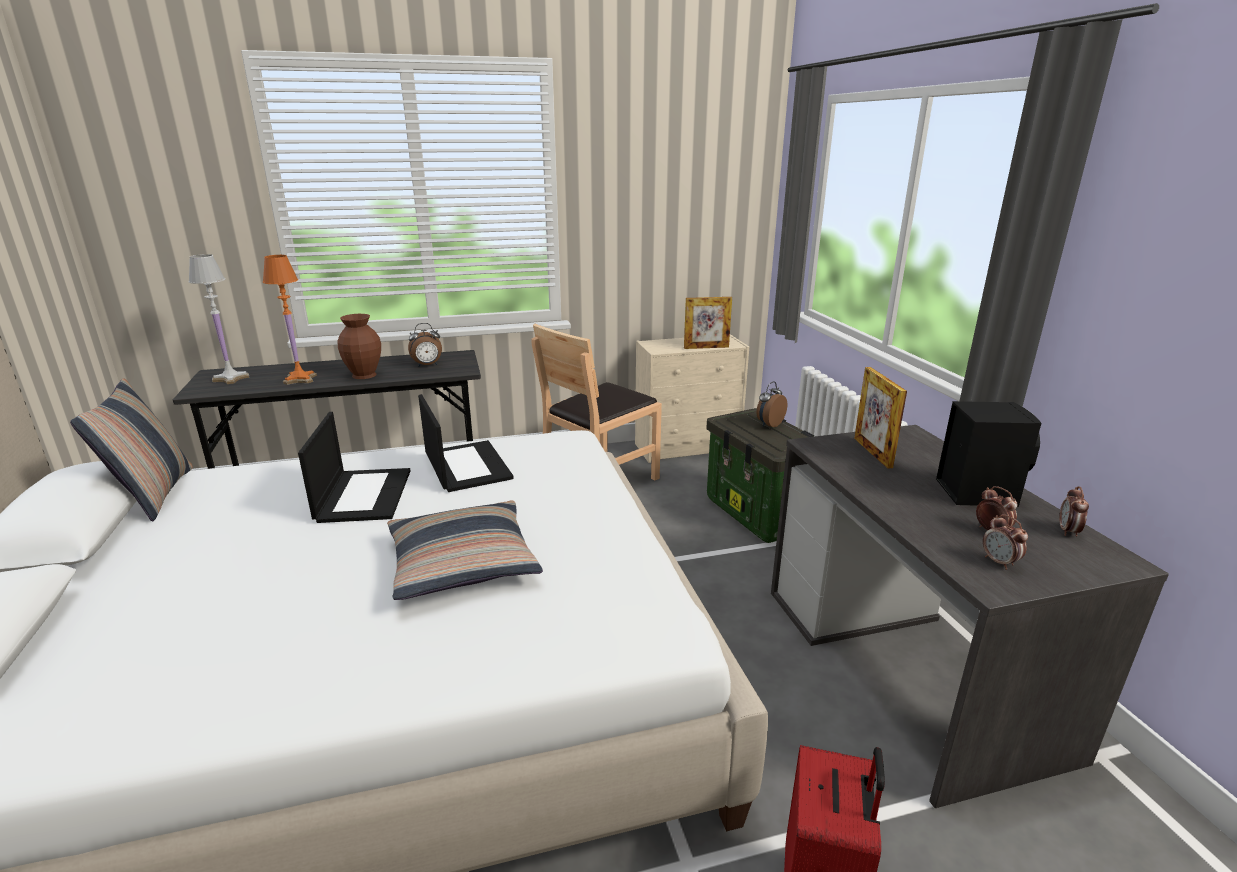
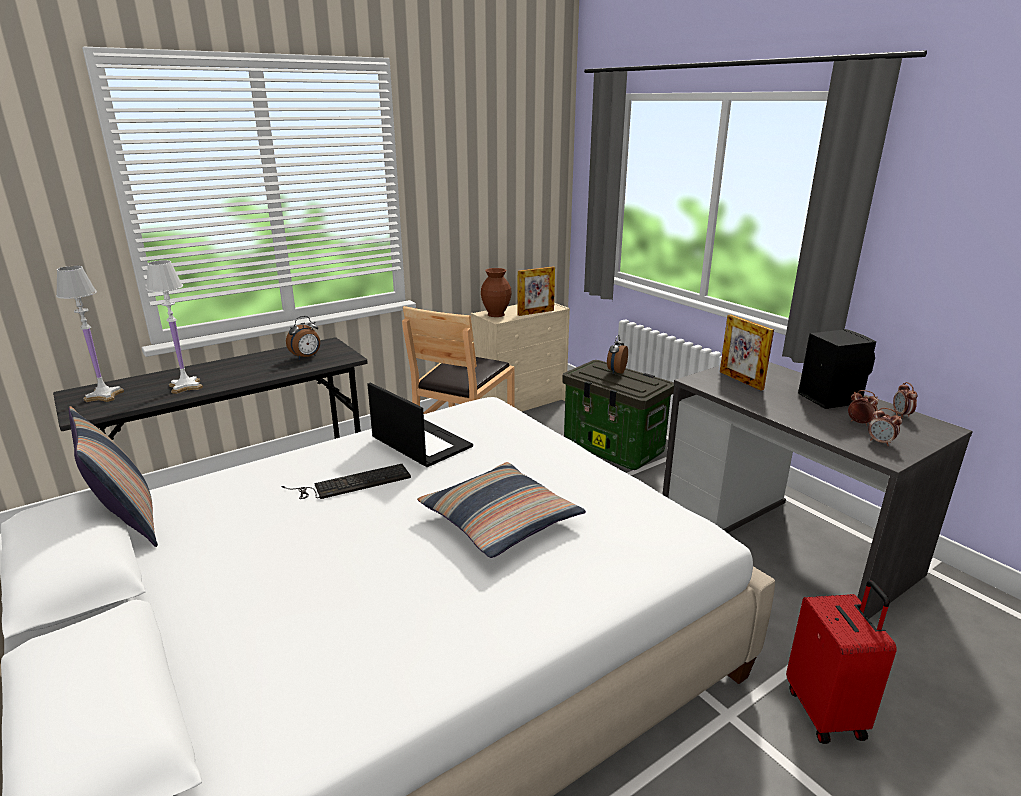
camera: 20 degrees left, 0 degrees up
orange table lamp [263,255,317,385] -> white table lamp [146,260,203,394]
laptop [298,412,411,523] -> keyboard [282,464,411,499]
brown vase [338,314,381,379] -> brown vase moved to [481,268,512,317]

